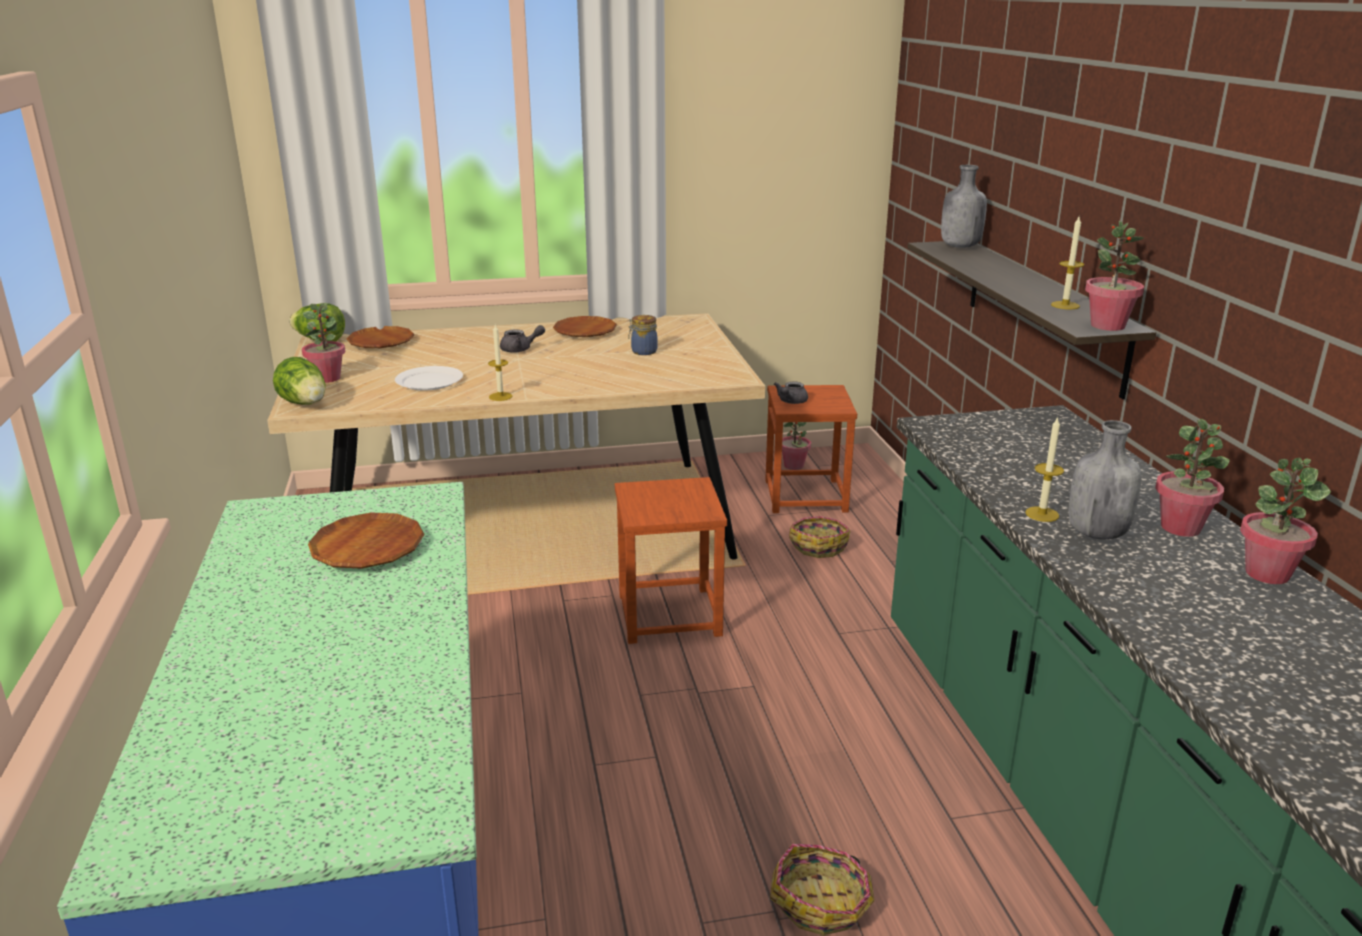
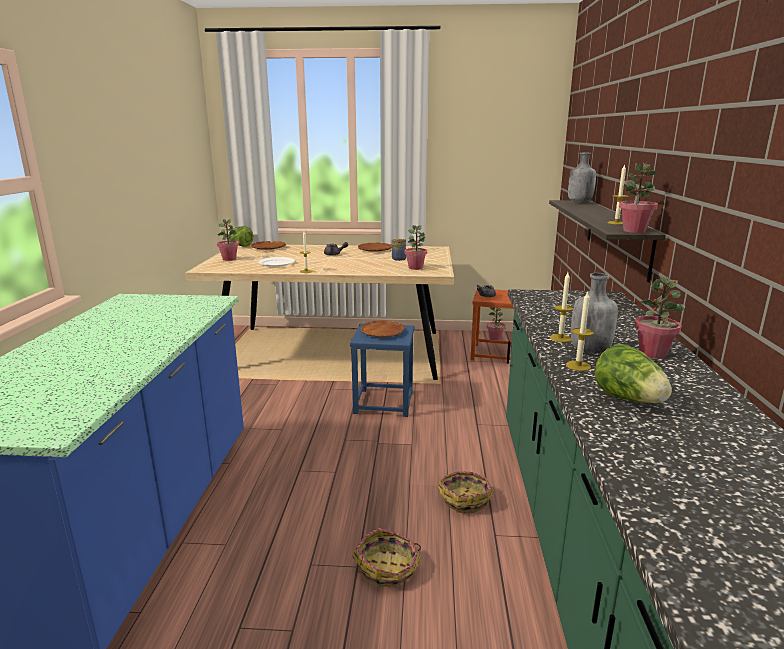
camera: 15 degrees right, 5 degrees down
lettuce [273,357,326,405] -> lettuce moved to [595,344,672,403]
brown plate [308,512,425,569] -> brown plate moved to [360,320,405,337]
brown stool [615,477,727,644] -> blue stool [350,323,414,417]
basket [789,516,850,558] -> basket moved to [438,471,494,513]
potted plant [1240,458,1331,584] -> potted plant moved to [404,225,427,270]
none -> candle [566,291,594,371]

